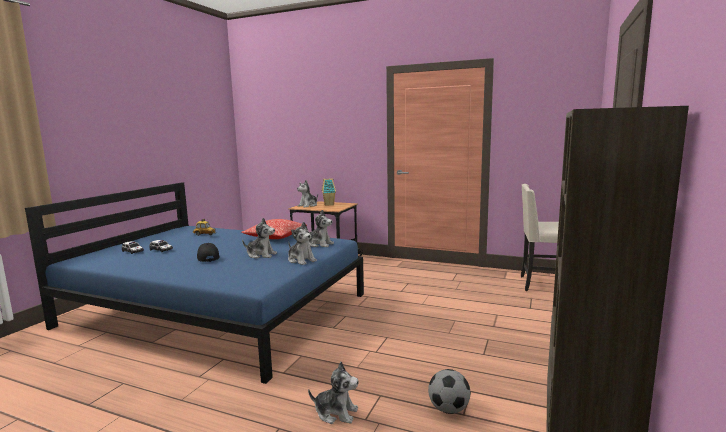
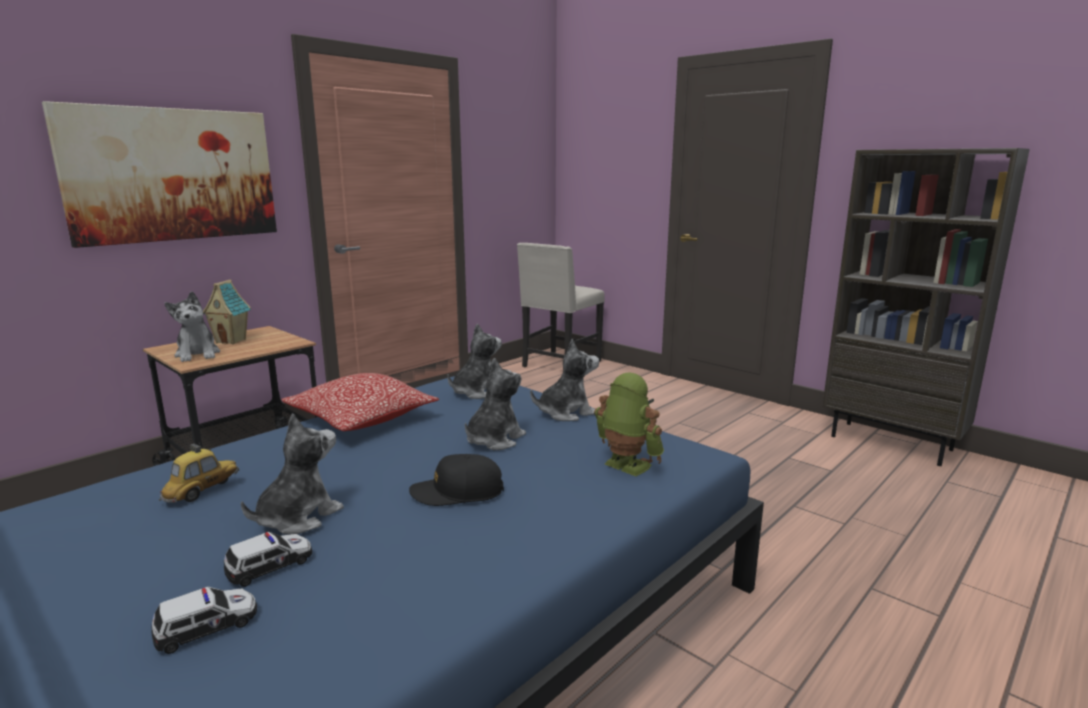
camera: 70 degrees left, 5 degrees up
plush toy [308,362,359,424] -> plush toy moved to [241,413,344,535]
football [428,369,470,414] -> none
none -> picture [42,101,277,248]
none -> toy robot [594,373,664,476]

